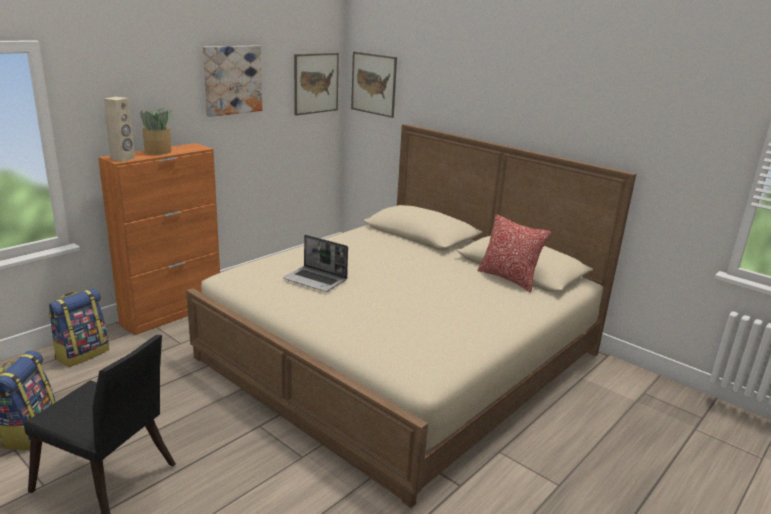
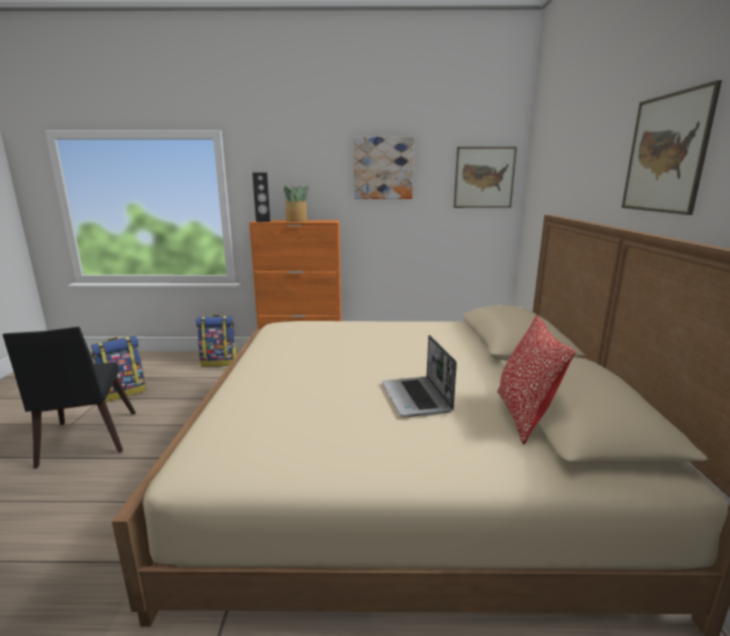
camera: 50 degrees right, 5 degrees down
beige speaker [104,97,135,162] -> black speaker [252,172,270,222]
laptop [283,235,348,292] -> laptop moved to [382,335,457,417]
picture [351,52,397,118] -> picture moved to [621,80,722,215]

